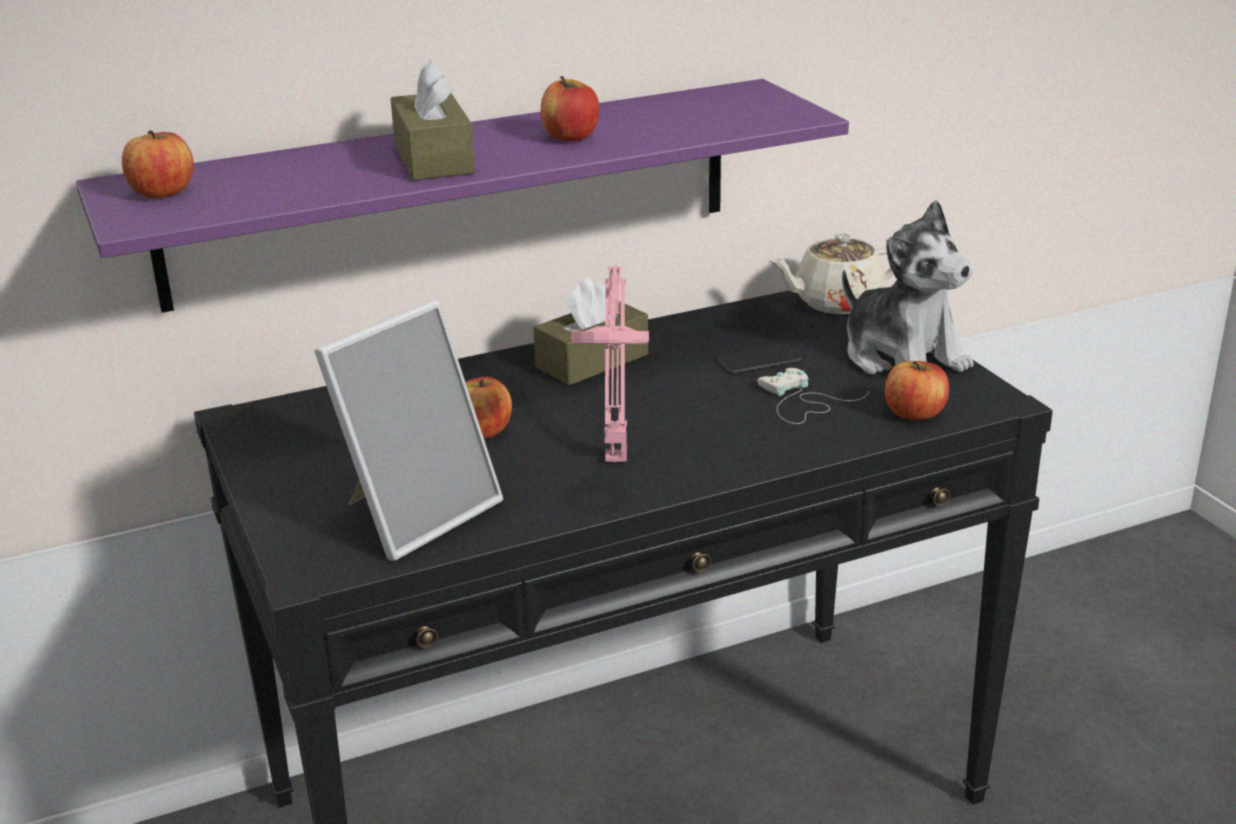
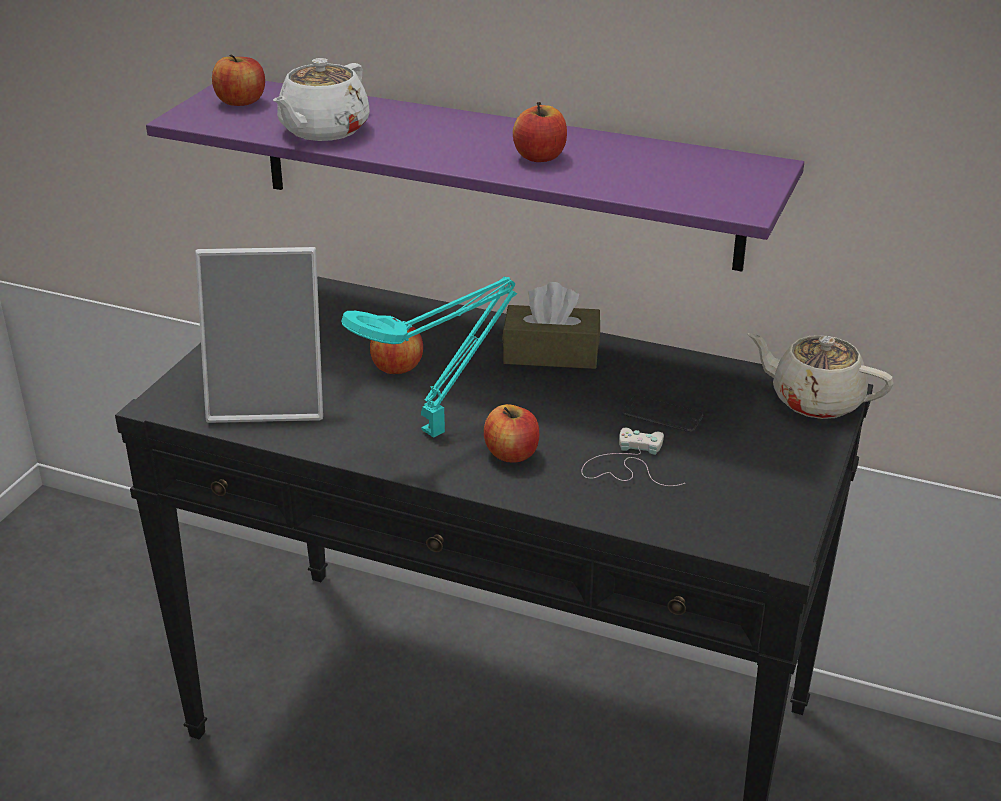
camera: 45 degrees right, 5 degrees up
brown tissue box [390,59,475,181] -> none
pink table lamp [571,265,649,463] -> turquoise table lamp [341,277,517,438]
plush toy [842,200,974,374] -> none
apple [885,361,949,420] -> apple moved to [484,404,539,462]
none -> white teapot [273,58,370,141]

